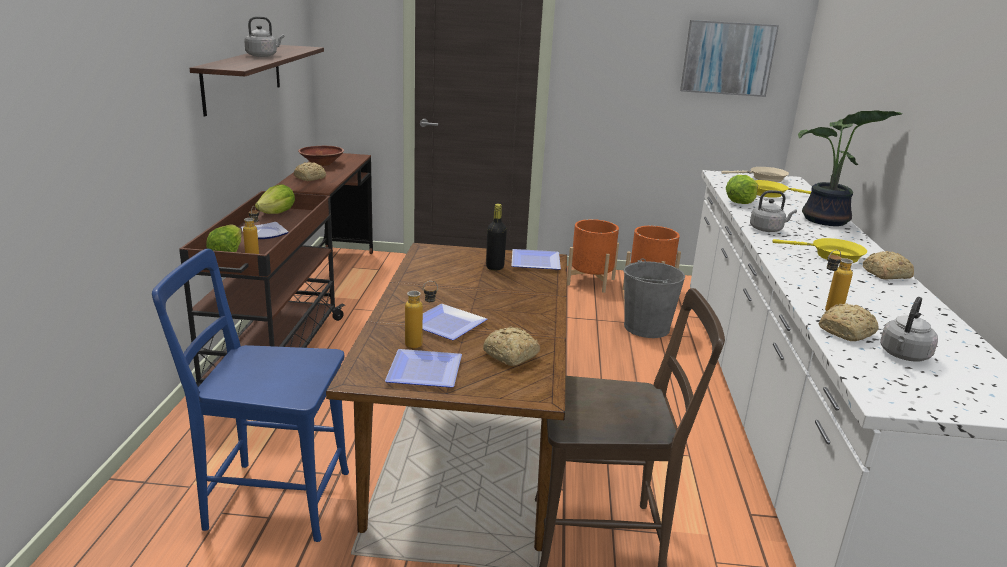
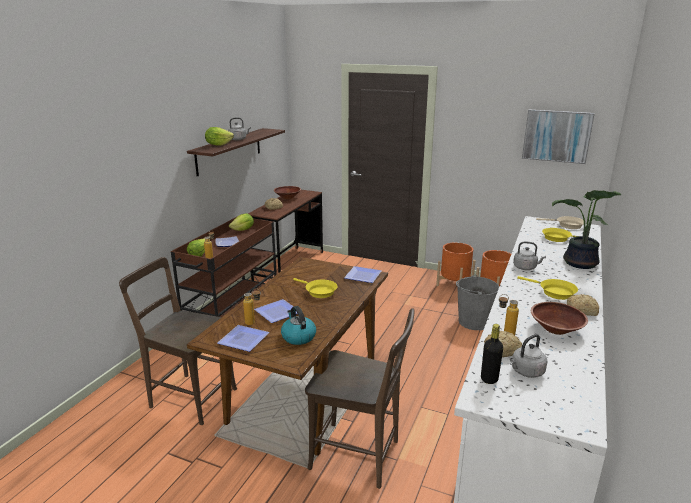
camera: 20 degrees right, 0 degrees up
blue chair [152,249,349,542] -> brown chair [119,257,237,425]
bread [483,327,540,366] -> kettle [281,306,316,345]
black bottle [486,204,507,270] -> black bottle moved to [481,324,503,384]
lettuce [726,175,758,204] -> lettuce moved to [205,127,234,146]
none -> yellow frying pan [293,278,338,298]
none -> brown bowl [531,302,588,335]

